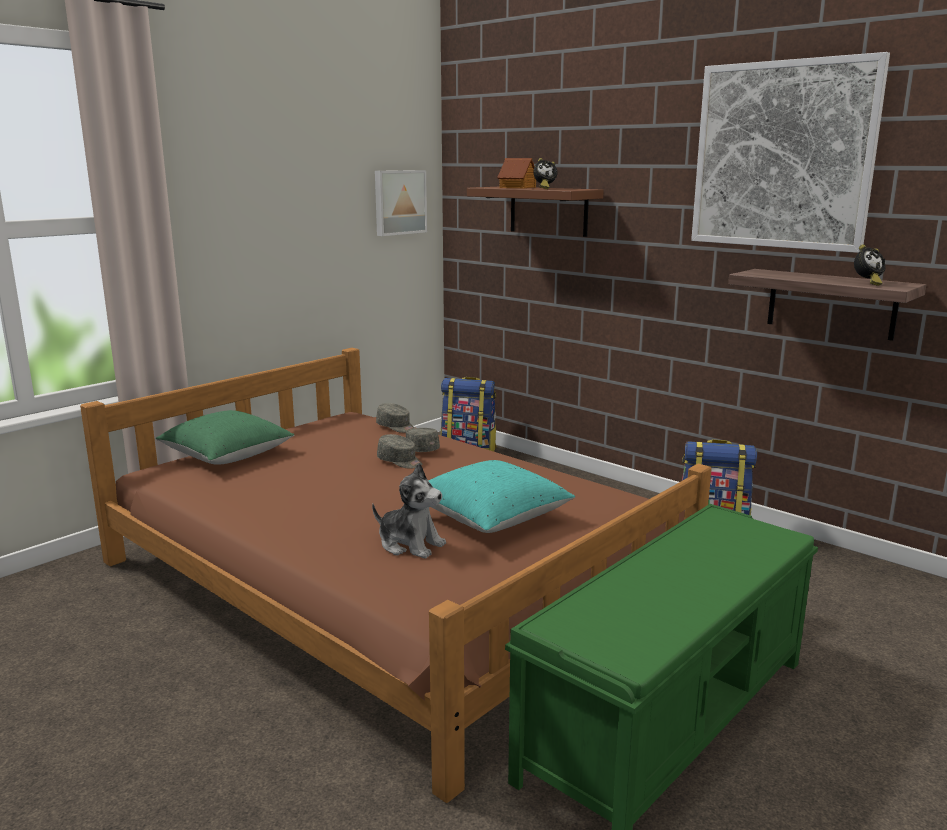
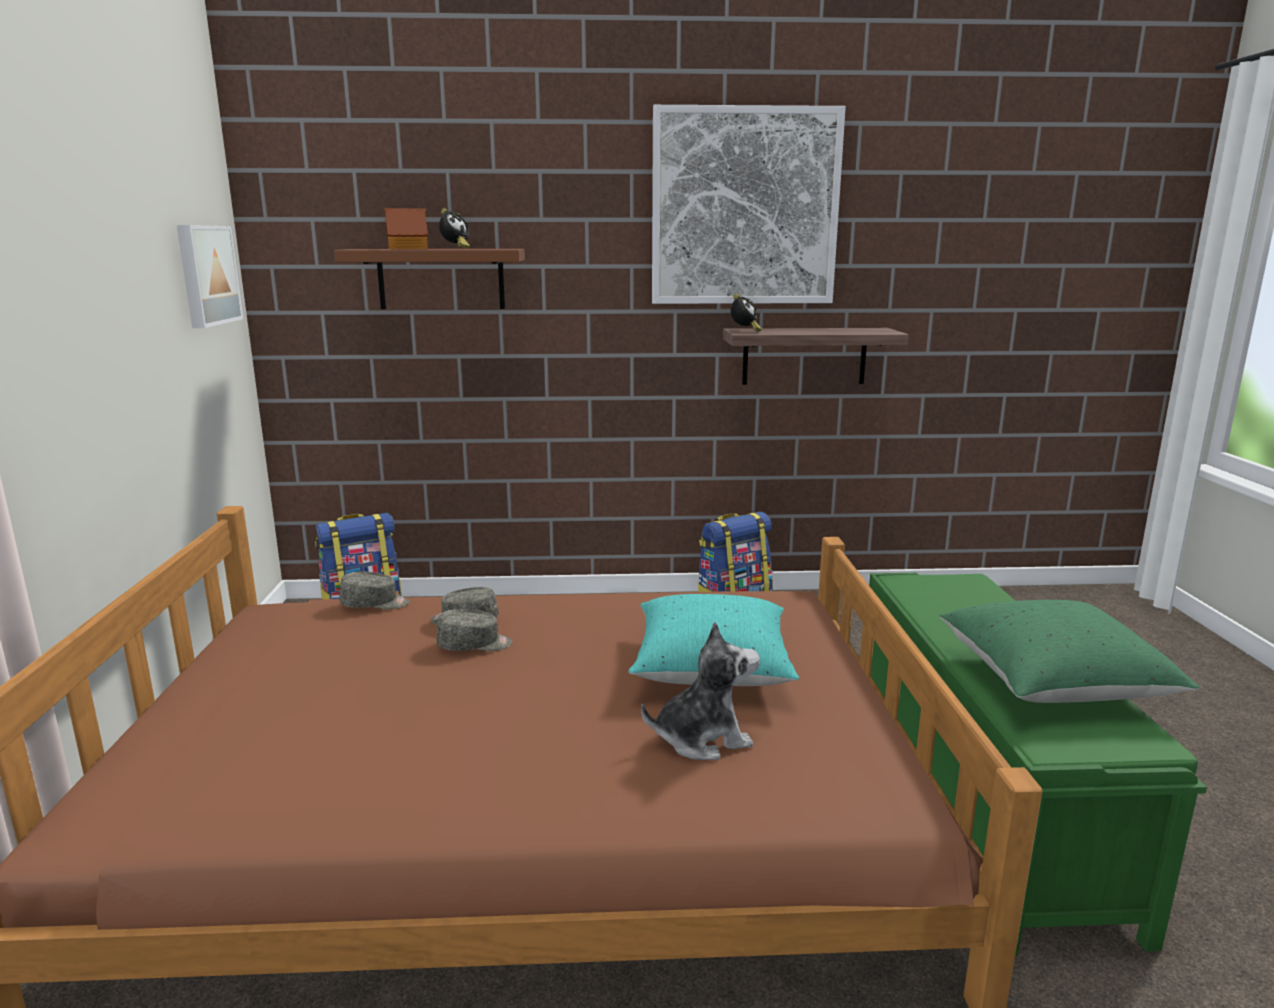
camera: 45 degrees left, 0 degrees up
green pillow [156,410,295,465] -> green pillow moved to [939,600,1199,703]
alarm clock [854,244,886,286] -> alarm clock moved to [731,294,762,332]

